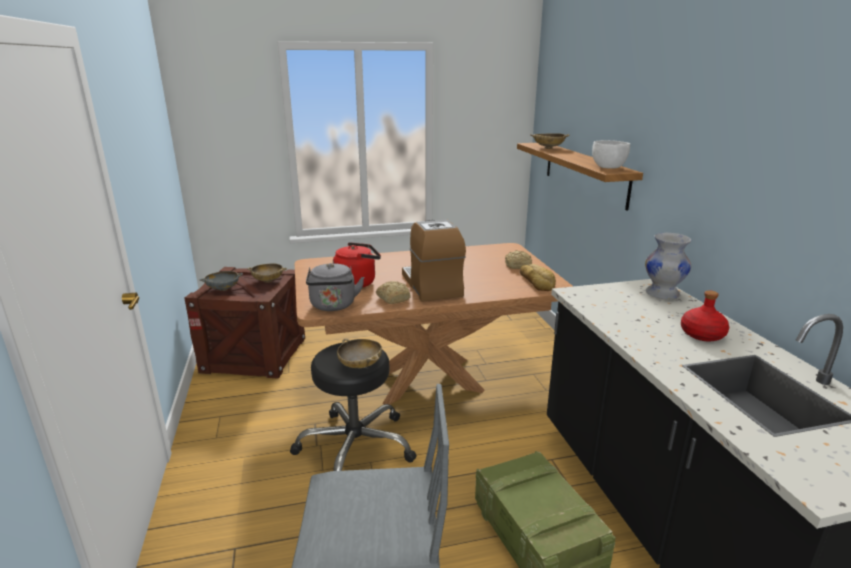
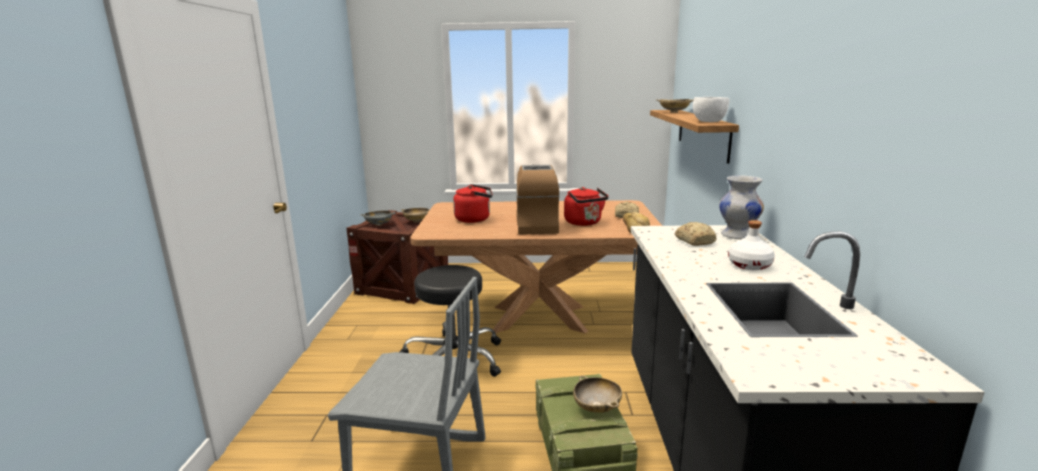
camera: 15 degrees right, 5 degrees down
grey kettle [306,263,365,311] -> none
beige bowl [337,339,382,368] -> beige bowl moved to [573,376,622,413]
bread [376,281,411,304] -> bread moved to [675,222,716,246]
red bottle [681,290,729,342] -> white bottle [728,220,775,270]
none -> red kettle [564,187,609,226]

